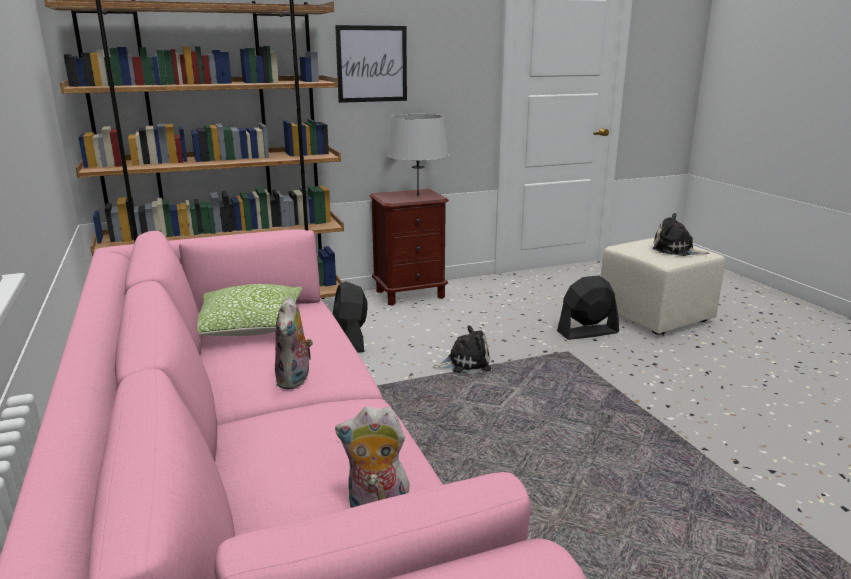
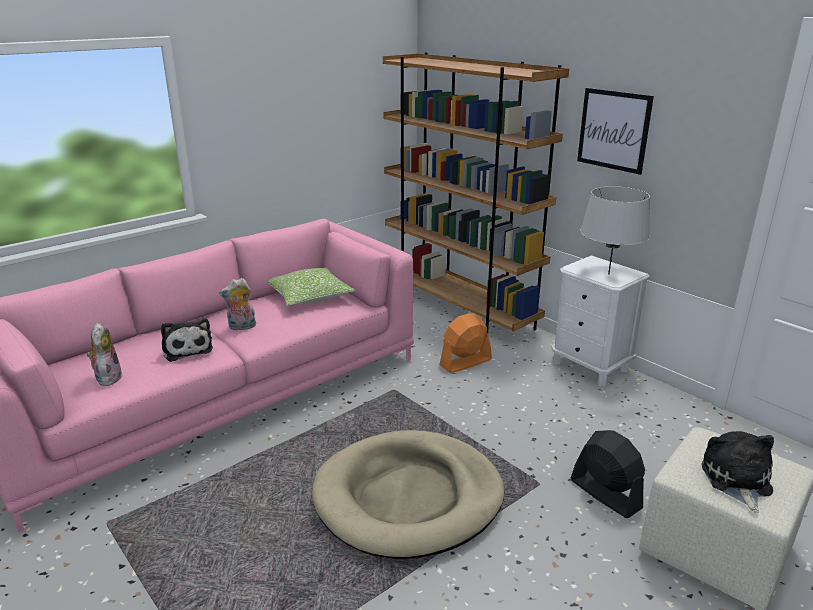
camera: 70 degrees right, 5 degrees up
black fan [333,281,368,353] -> orange fan [439,313,492,373]
brown nightstand [370,189,449,306] -> white nightstand [552,255,650,386]
plush toy [433,325,491,373] -> plush toy moved to [161,318,213,362]
none -> beige dog bed [312,430,504,559]

